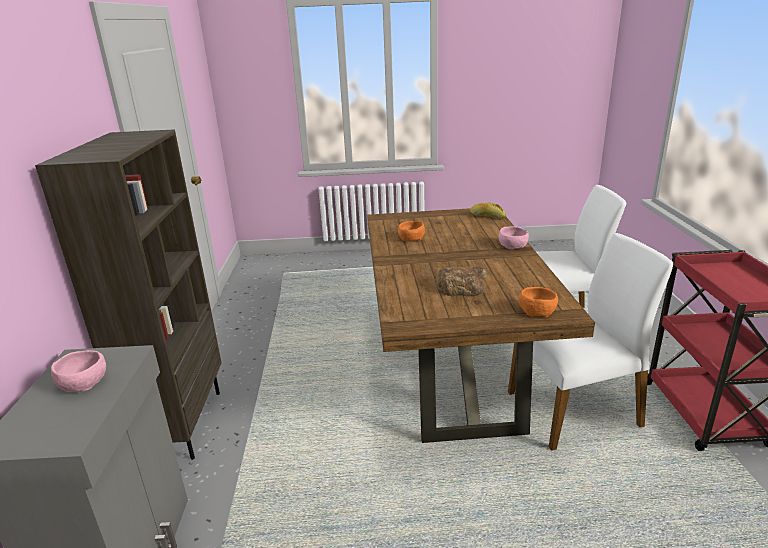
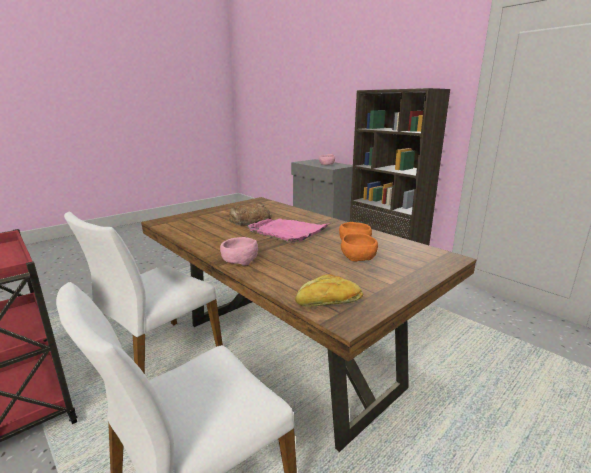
camera: 140 degrees right, 5 degrees down
orange bowl [519,287,558,317] -> orange bowl moved to [341,233,378,262]
none -> pink tray [247,219,331,243]

